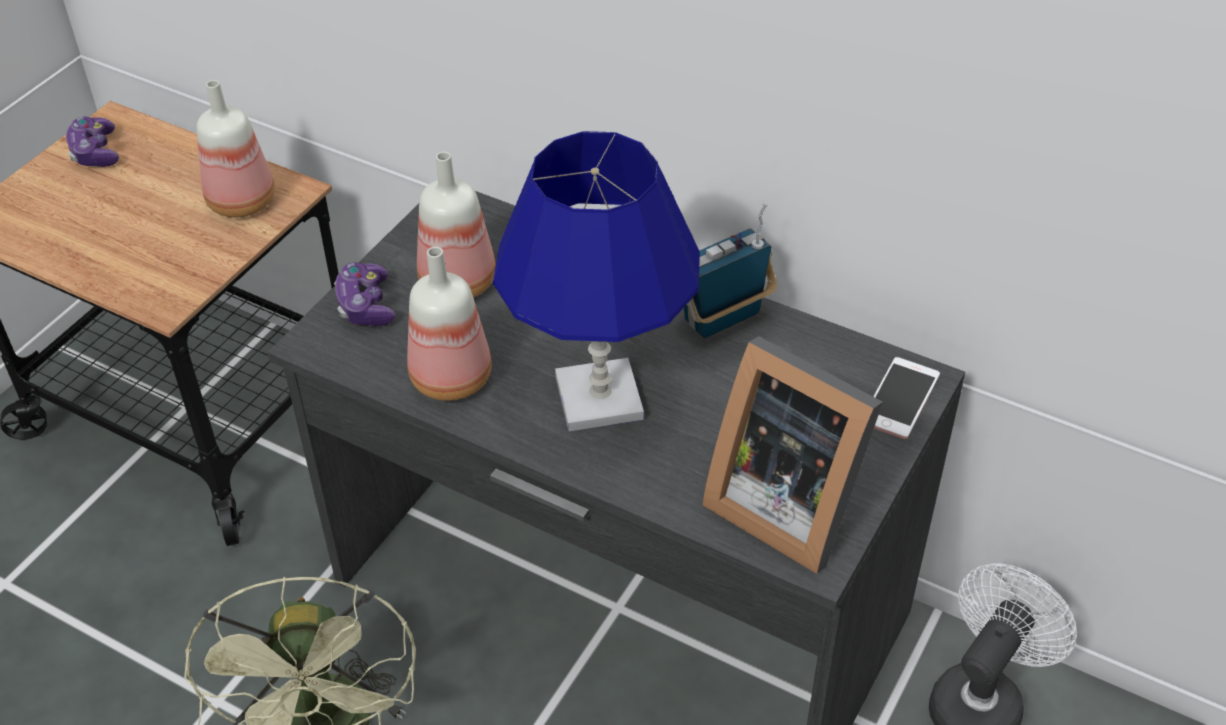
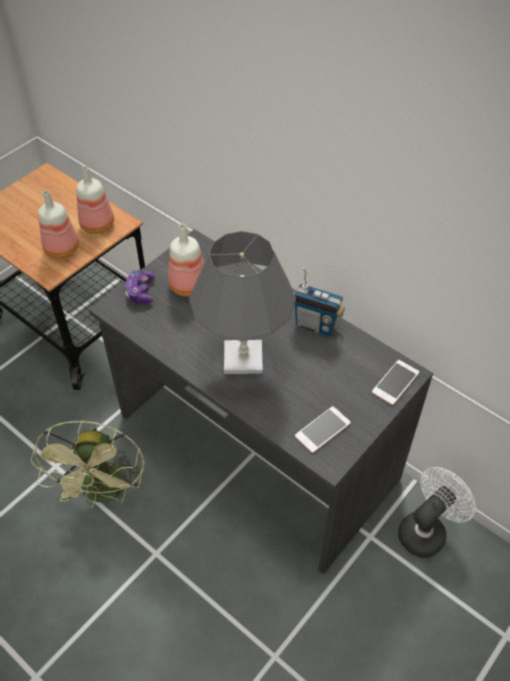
camera: 10 degrees right, 5 degrees up
game controller [66,117,119,167] -> none
bottle [407,247,492,401] -> bottle moved to [38,190,79,259]
blue table lamp [493,131,700,431] -> grey table lamp [189,231,296,374]
radio [684,203,777,338] -> radio turned 135 degrees counterclockwise [294,268,345,336]
picture frame [702,336,883,574] -> phone [295,406,351,453]

